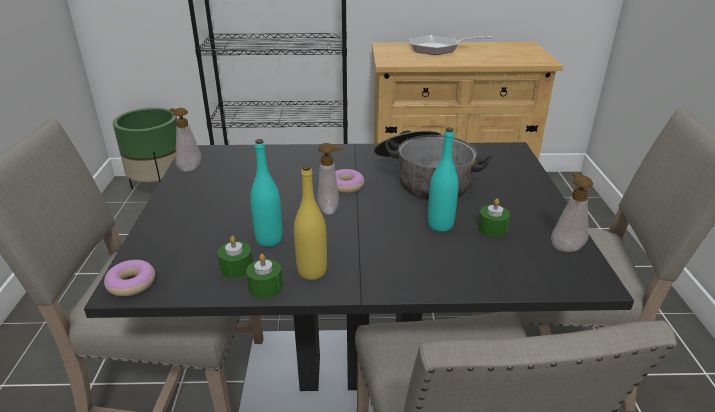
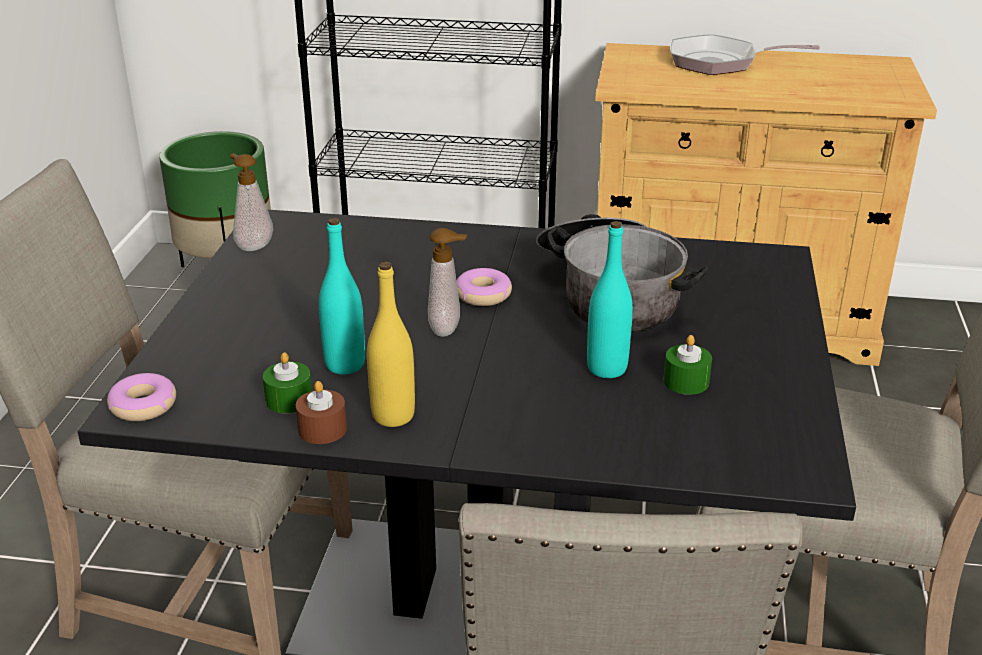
camera: 10 degrees right, 0 degrees up
green candle [246,254,283,298] -> brown candle [296,381,347,444]
soap dispenser [551,172,593,252] -> none

